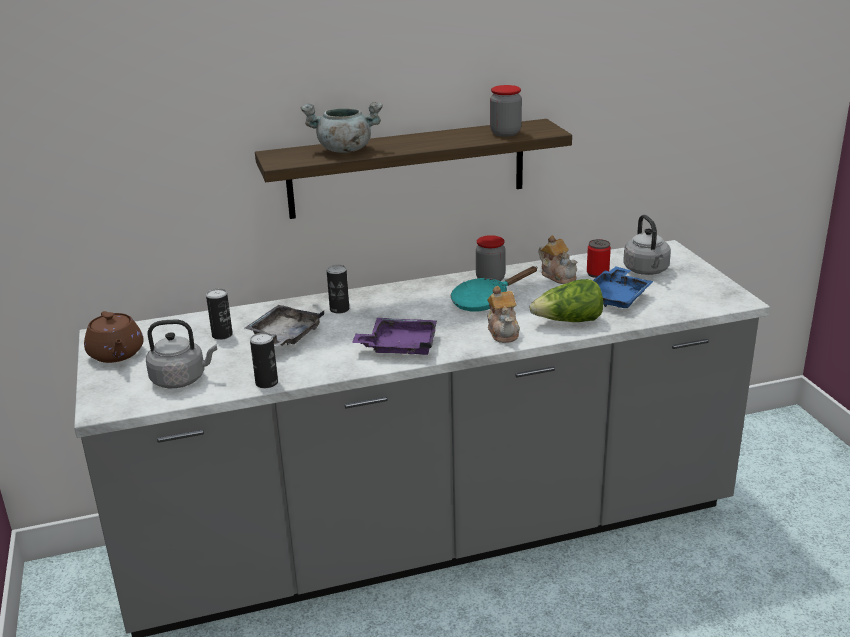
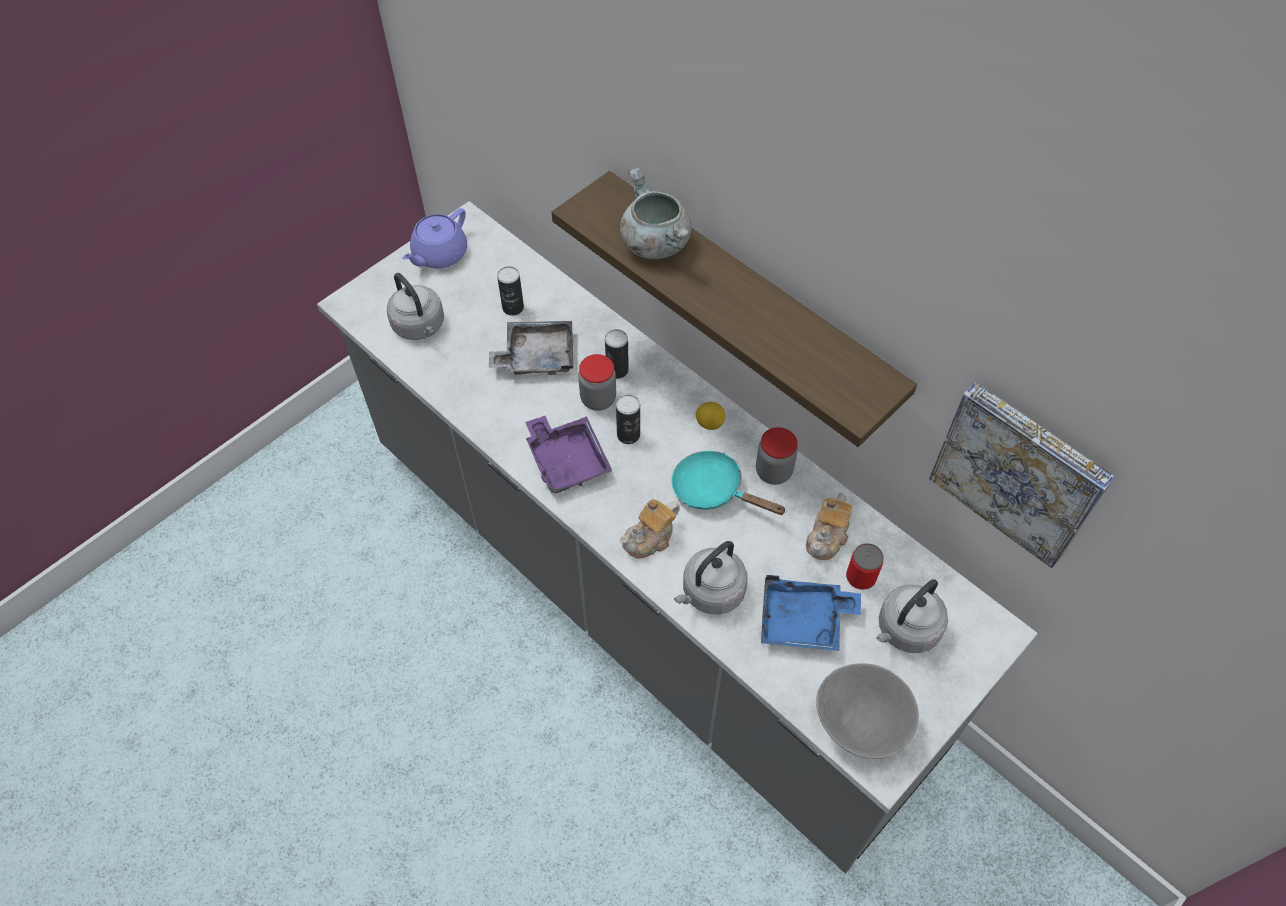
camera: 60 degrees right, 30 degrees up
brown teapot [84,311,143,363] -> purple teapot [402,208,467,268]
can [250,333,278,388] -> can moved to [616,395,640,444]
jar [490,85,522,137] -> jar moved to [578,354,616,411]
lettuce [530,279,603,322] -> grey kettle [674,541,748,614]
none -> lemon [696,402,725,430]
none -> grey bowl [816,663,919,759]
none -> picture [929,382,1115,568]

